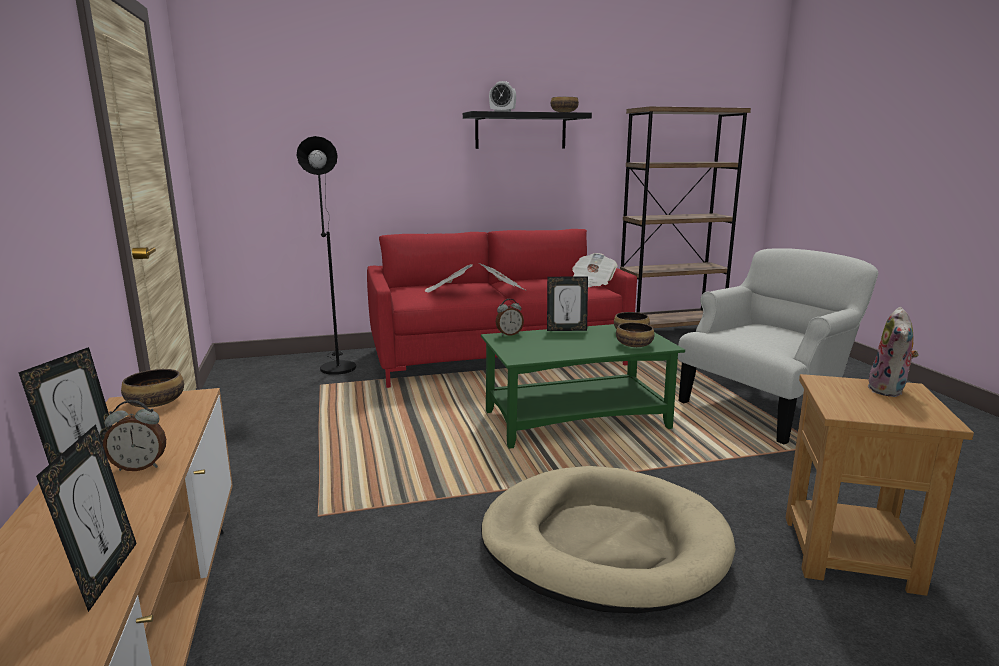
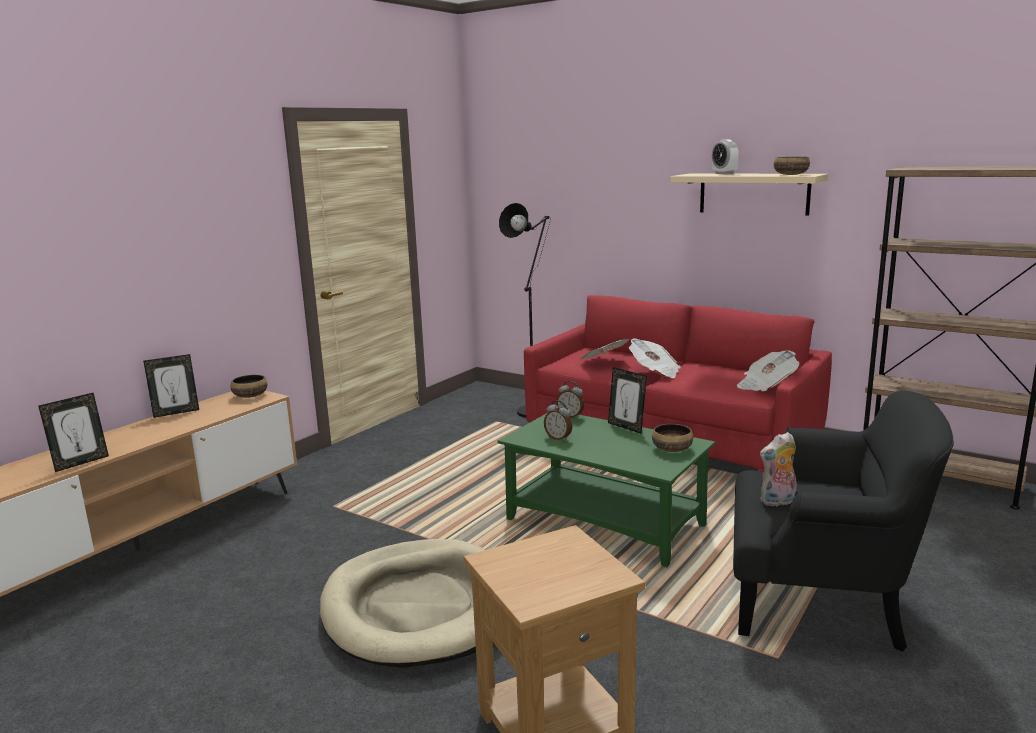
camera: 50 degrees right, 0 degrees up
alarm clock [103,400,166,471] -> alarm clock moved to [544,400,572,441]
black shelf [463,111,592,149] -> beige shelf [671,174,828,216]
bowl [616,322,655,347] -> none
white armchair [678,248,878,444] -> black armchair [733,390,954,652]
plush toy [868,307,919,397] -> plush toy moved to [760,432,797,507]

